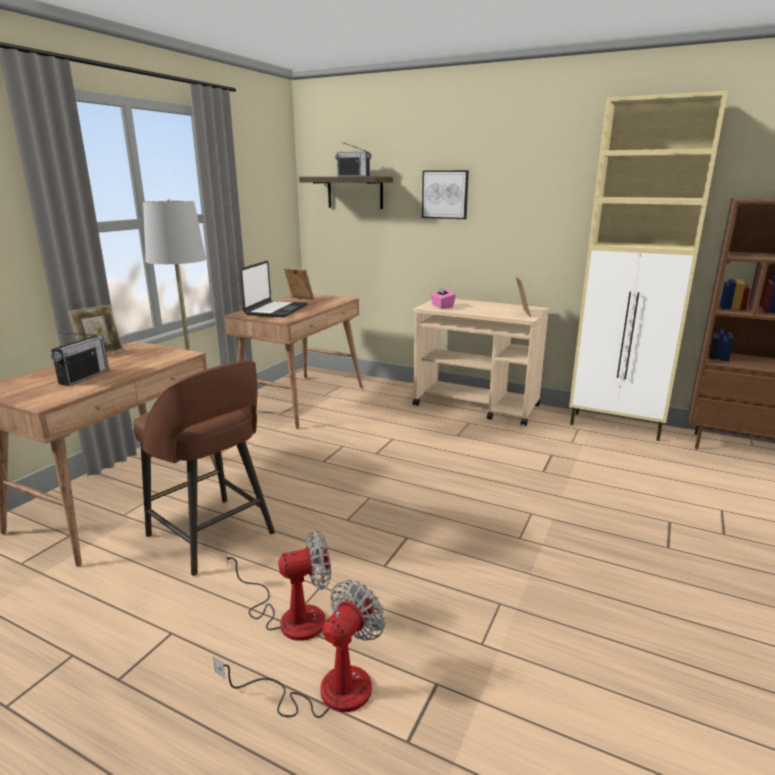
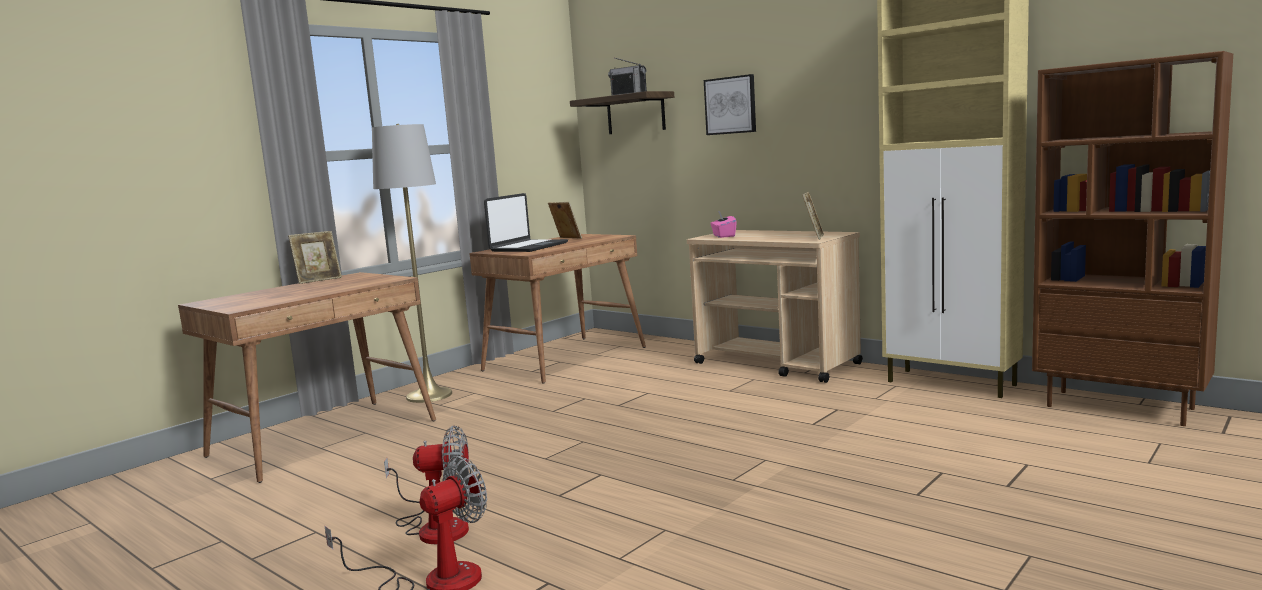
camera: 15 degrees right, 10 degrees down
radio [51,332,109,386] -> none
brown stool [133,361,275,576] -> none

